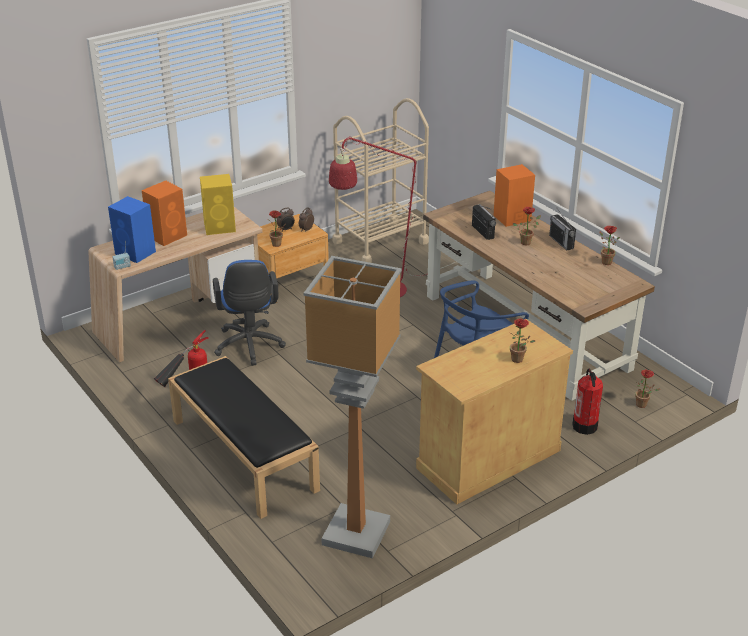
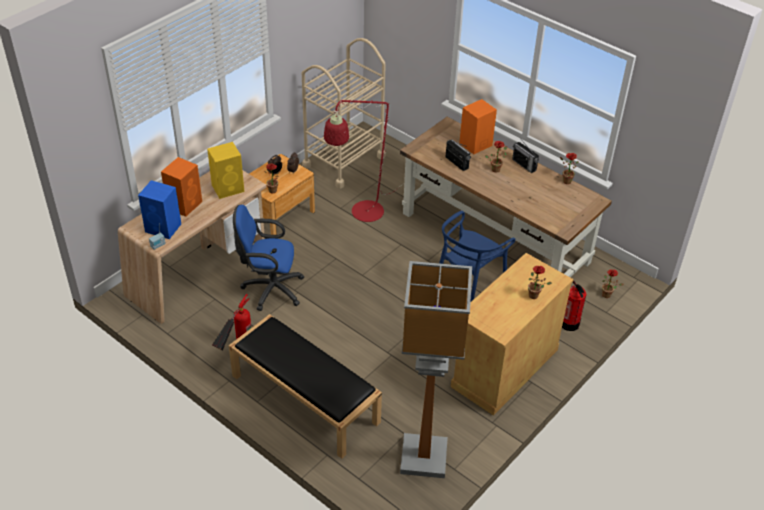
camera: 15 degrees left, 10 degrees up
blue office chair [213,260,286,366] -> blue office chair turned 120 degrees clockwise [233,205,304,311]

